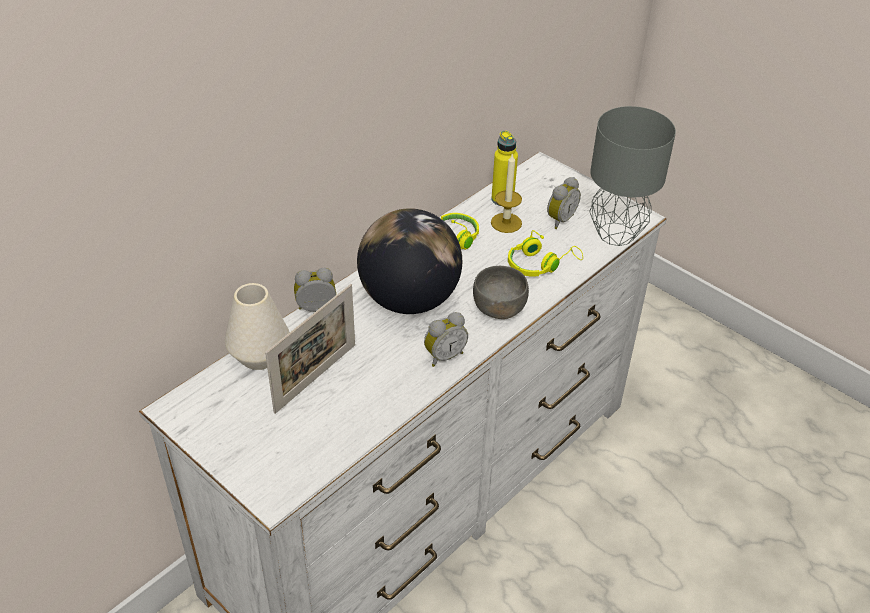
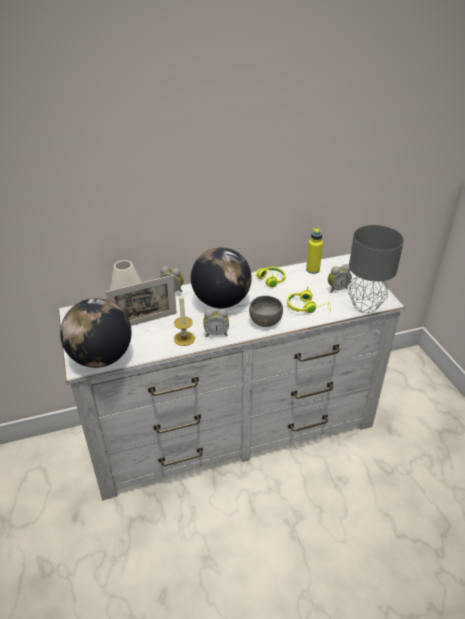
camera: 30 degrees right, 5 degrees down
candle [491,153,522,233] -> candle moved to [174,294,195,346]
none -> globe [60,298,132,368]

